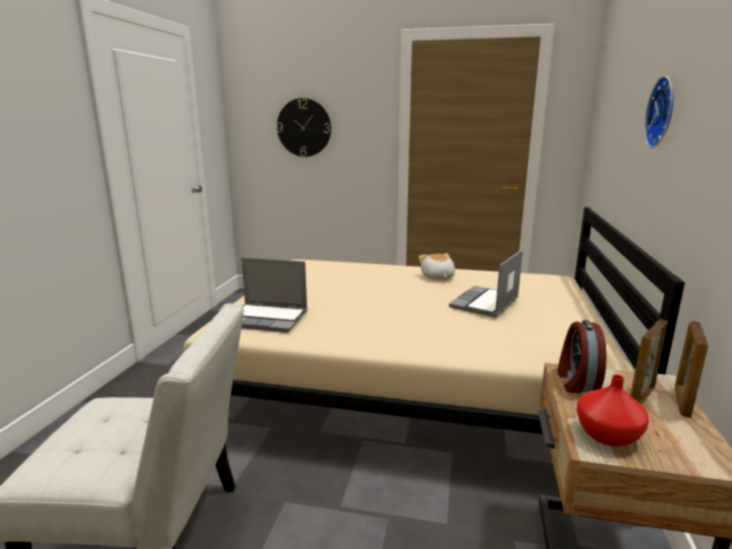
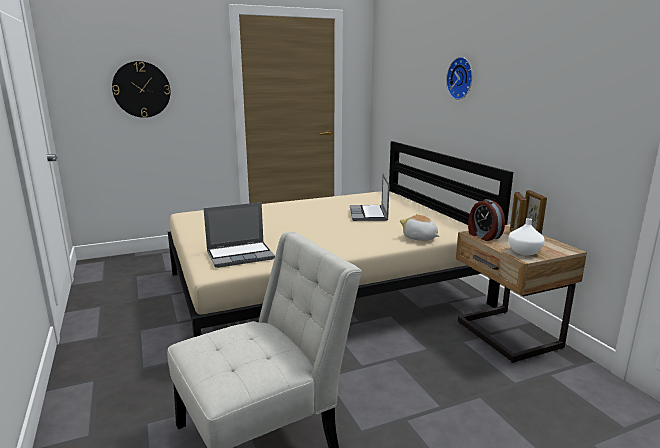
camera: 35 degrees left, 0 degrees up
plush toy [419,254,455,280] -> plush toy moved to [400,214,439,241]
red vase [576,375,649,447] -> white vase [508,218,545,255]

